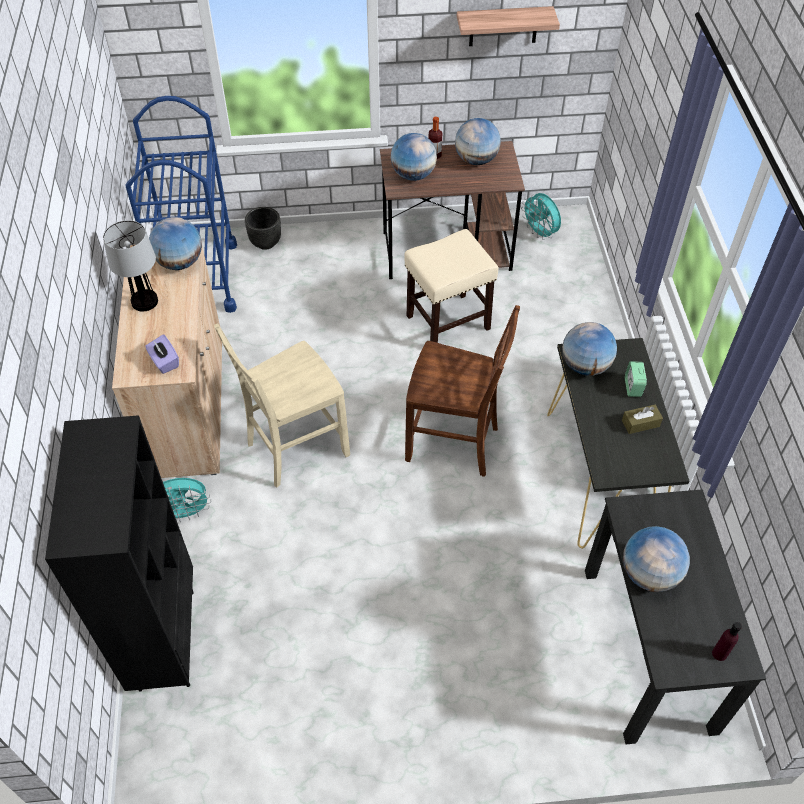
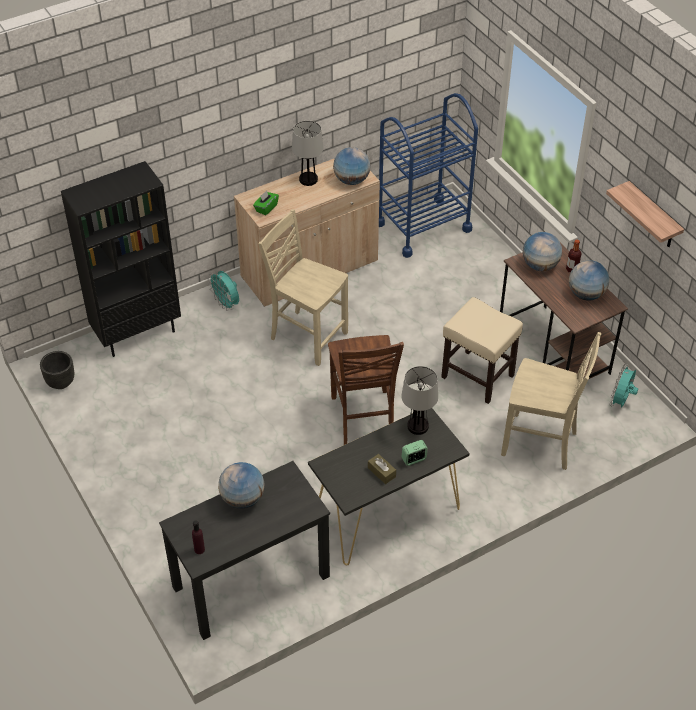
camera: 65 degrees right, 5 degrees down
purple tissue box [145,334,179,374] -> green tissue box [253,191,279,215]
black planter [245,207,281,250] -> black planter moved to [40,351,74,389]
globe [562,322,617,376] -> table lamp [401,366,438,435]
none -> beige chair [501,332,601,470]

